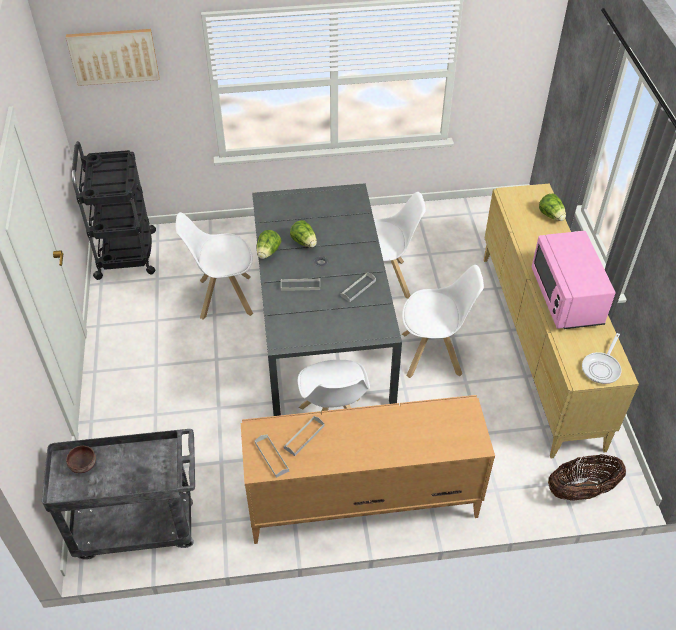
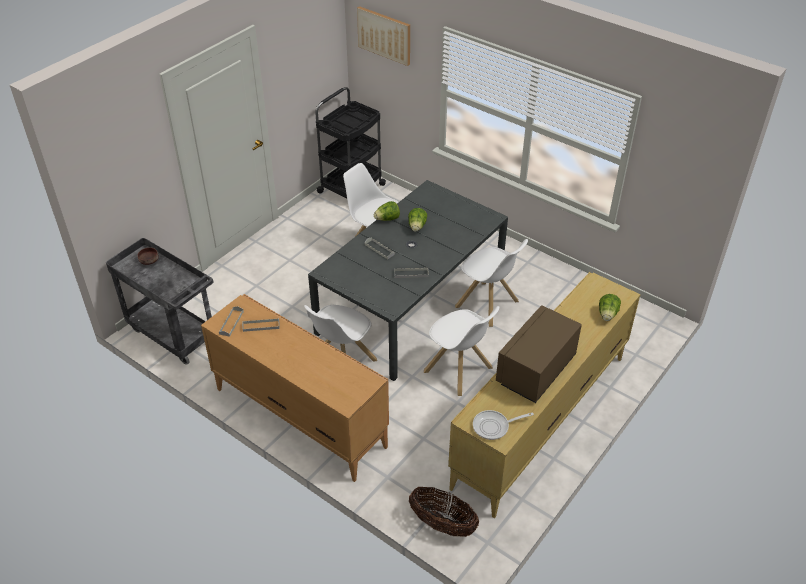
camera: 45 degrees right, 5 degrees down
pink microwave [531,231,616,329] -> brown microwave [496,305,582,403]

